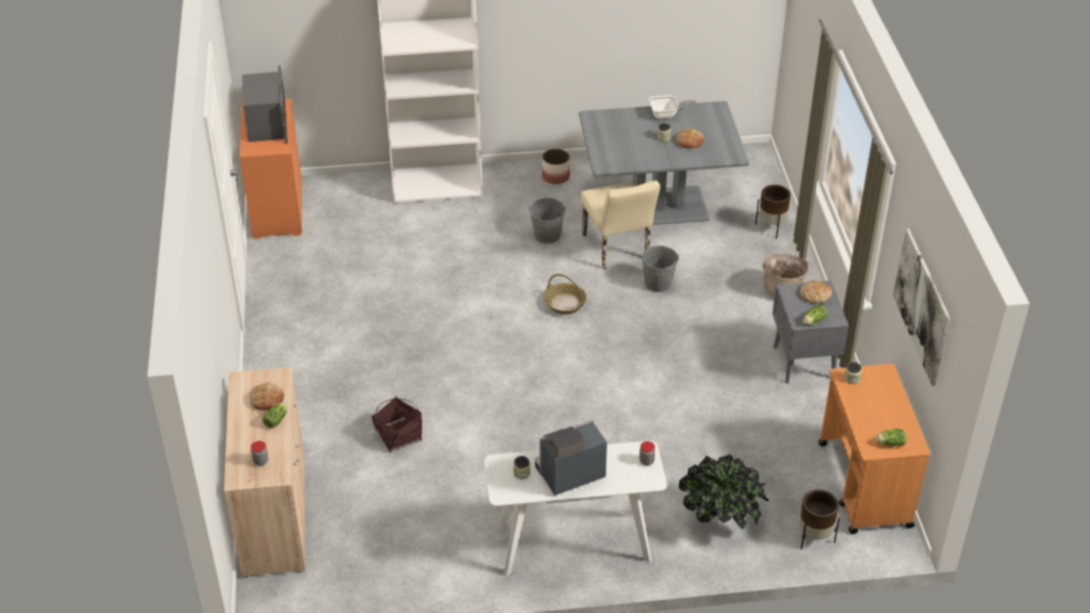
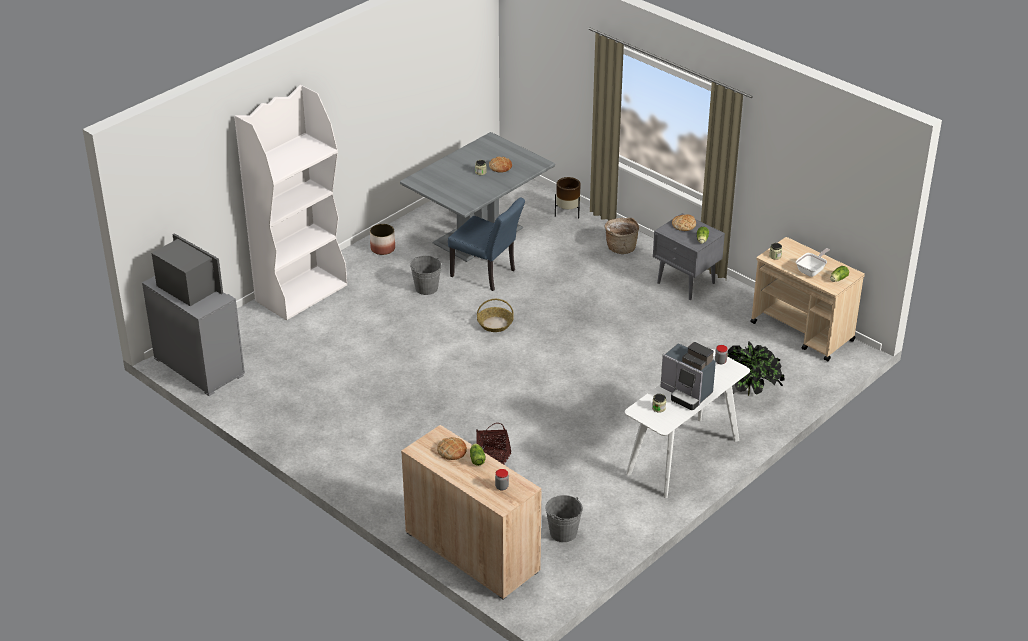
camera: 40 degrees left, 5 degrees down
orange dresser [240,98,302,239] -> grey dresser [142,276,245,396]
coffee machine [535,420,607,495] -> coffee machine turned 75 degrees counterclockwise [660,342,716,410]
beige chair [581,181,660,270] -> blue chair [448,198,525,291]
grey bucket [641,246,679,292] -> grey bucket moved to [545,495,583,542]
frying pan [649,95,696,119] -> frying pan moved to [796,248,830,277]
brown planter [799,490,840,550] -> none
orange cart [818,364,931,534] -> beige cart [750,237,865,362]
picture [893,229,951,386] -> none

